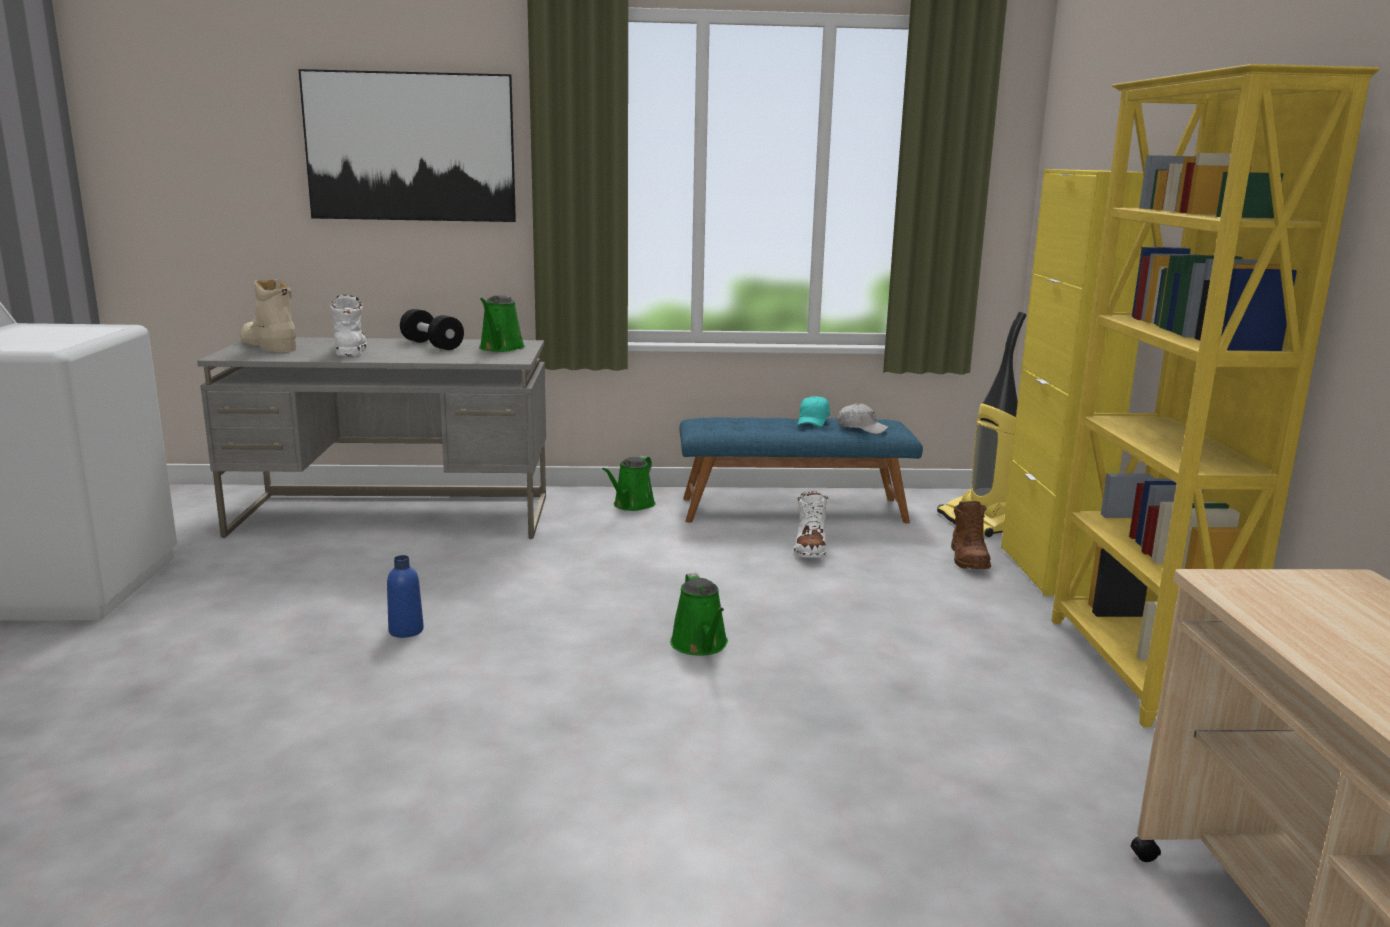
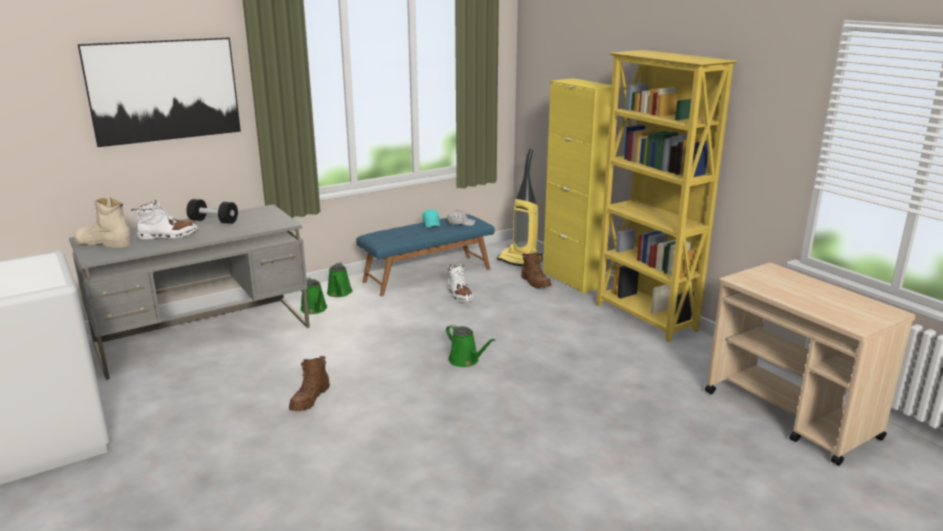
camera: 30 degrees left, 5 degrees up
white boot [330,295,367,356] -> white boot turned 120 degrees clockwise [131,199,198,240]
blue bottle [387,555,424,638] -> brown boot [289,356,330,411]
green watering can [479,295,525,352] -> green watering can moved to [300,277,327,314]

